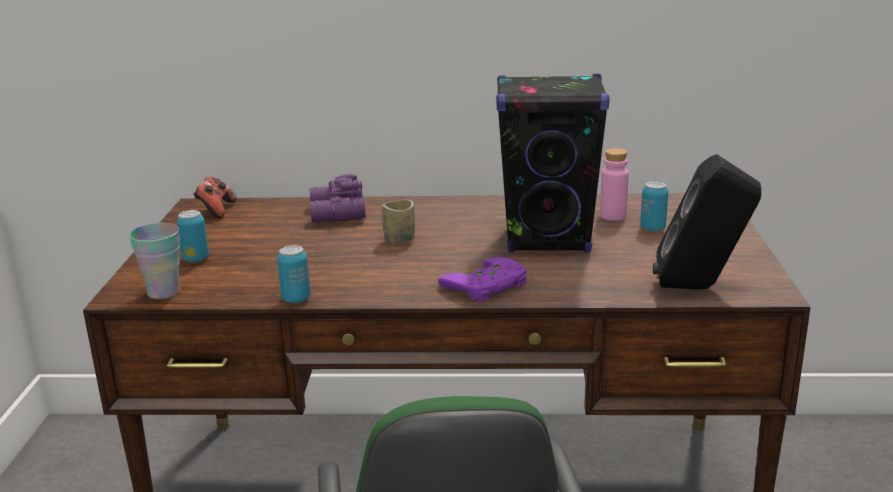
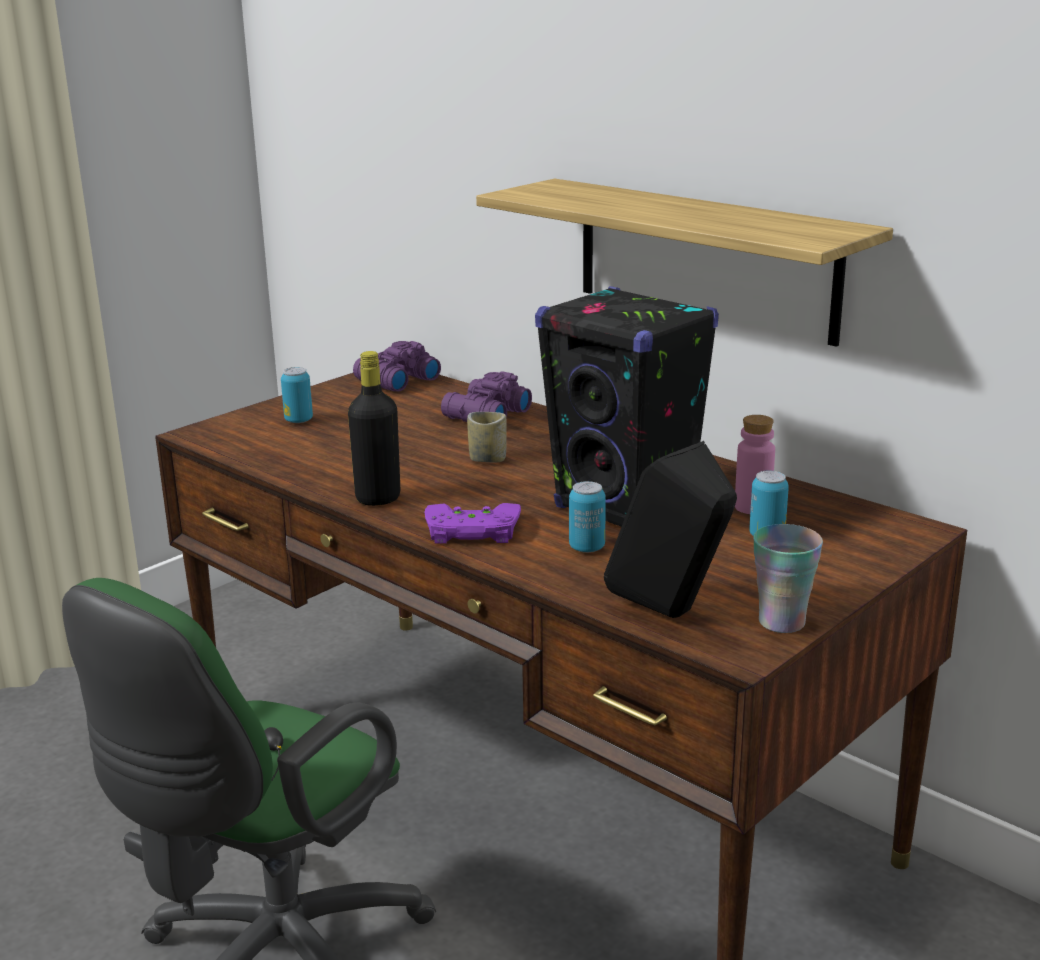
camera: 40 degrees right, 0 degrees up
cup [129,223,180,299] -> cup moved to [753,524,823,633]
game controller [193,176,237,218] -> purple binoculars [353,341,441,391]
can [277,245,311,303] -> can moved to [569,481,606,553]
none -> black bottle [348,351,400,506]
none -> shelf [476,179,893,347]

